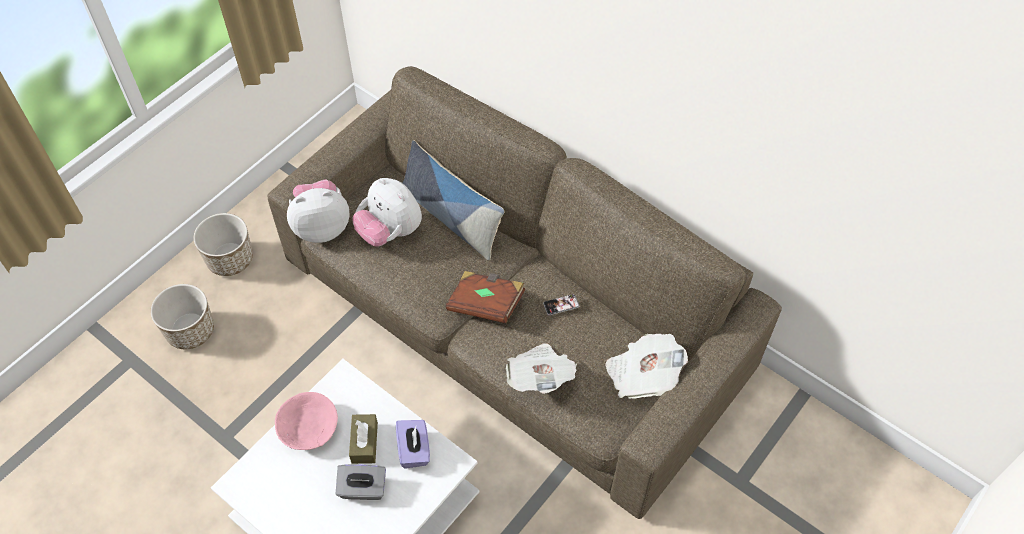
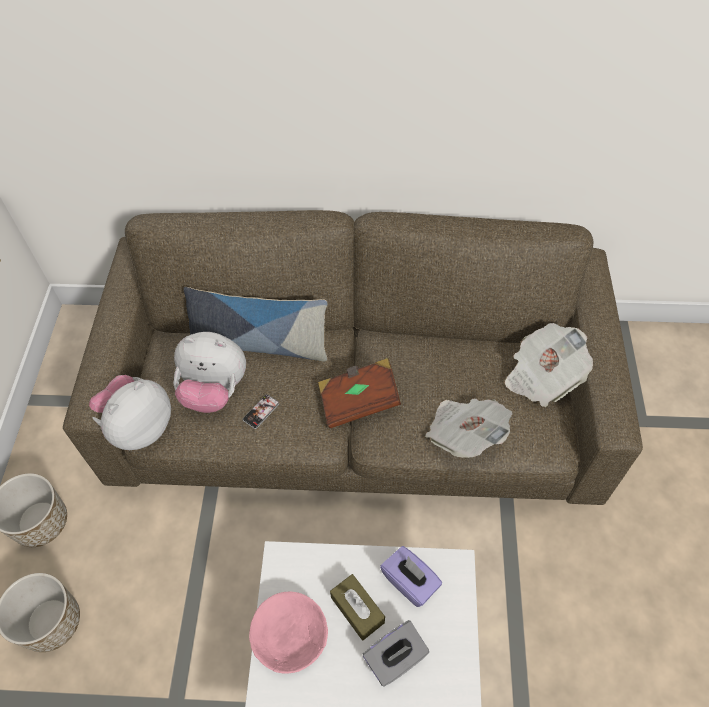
camera: 35 degrees left, 0 degrees up
phone [543,294,579,315] -> phone moved to [243,394,279,429]

